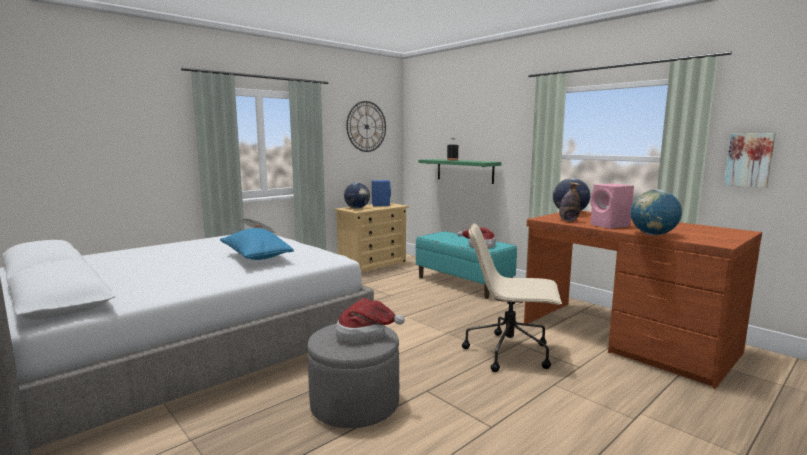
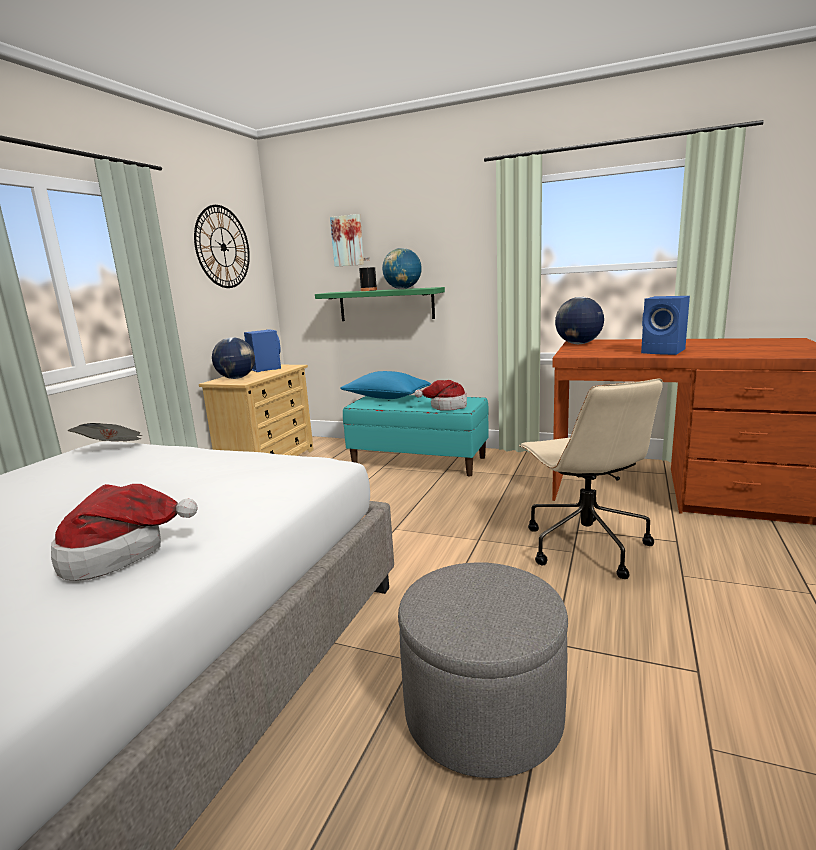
camera: 25 degrees left, 5 degrees up
blue pillow [220,228,294,260] -> blue pillow moved to [340,371,431,399]
hat [336,298,405,344] -> hat moved to [51,484,198,581]
beige office chair [462,223,562,372] -> beige office chair turned 90 degrees counterclockwise [519,378,663,579]
bottle [559,182,580,221] -> none
pink speaker [590,184,634,229] -> blue speaker [641,296,690,355]
globe [630,190,682,235] -> globe moved to [382,248,422,289]
picture [724,133,775,188] -> picture moved to [330,214,364,267]

